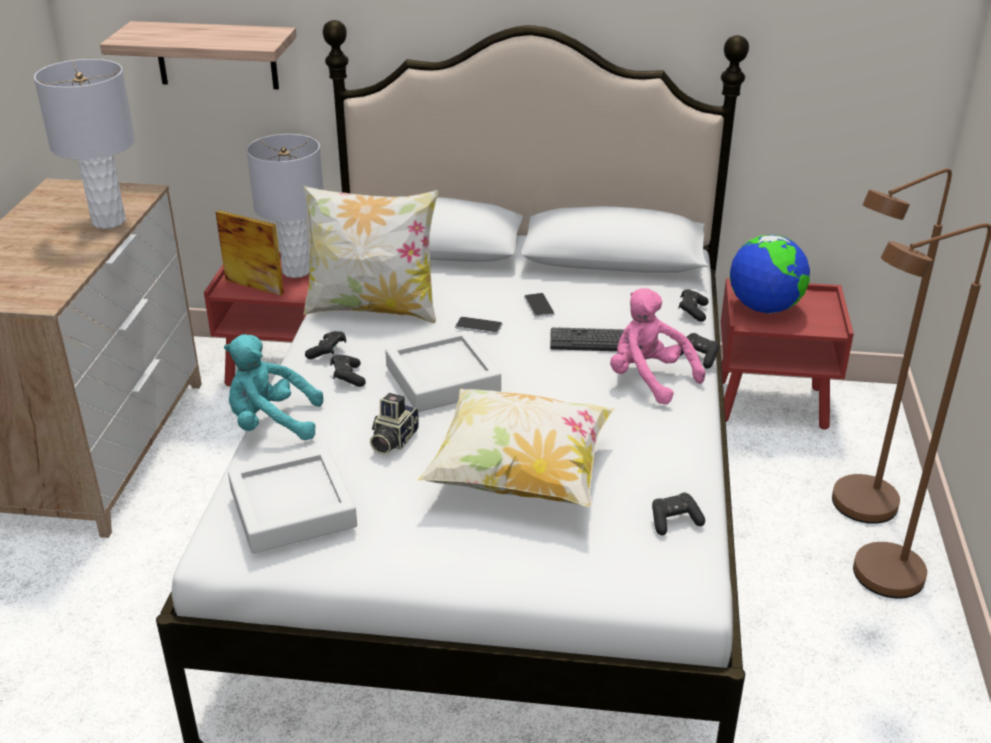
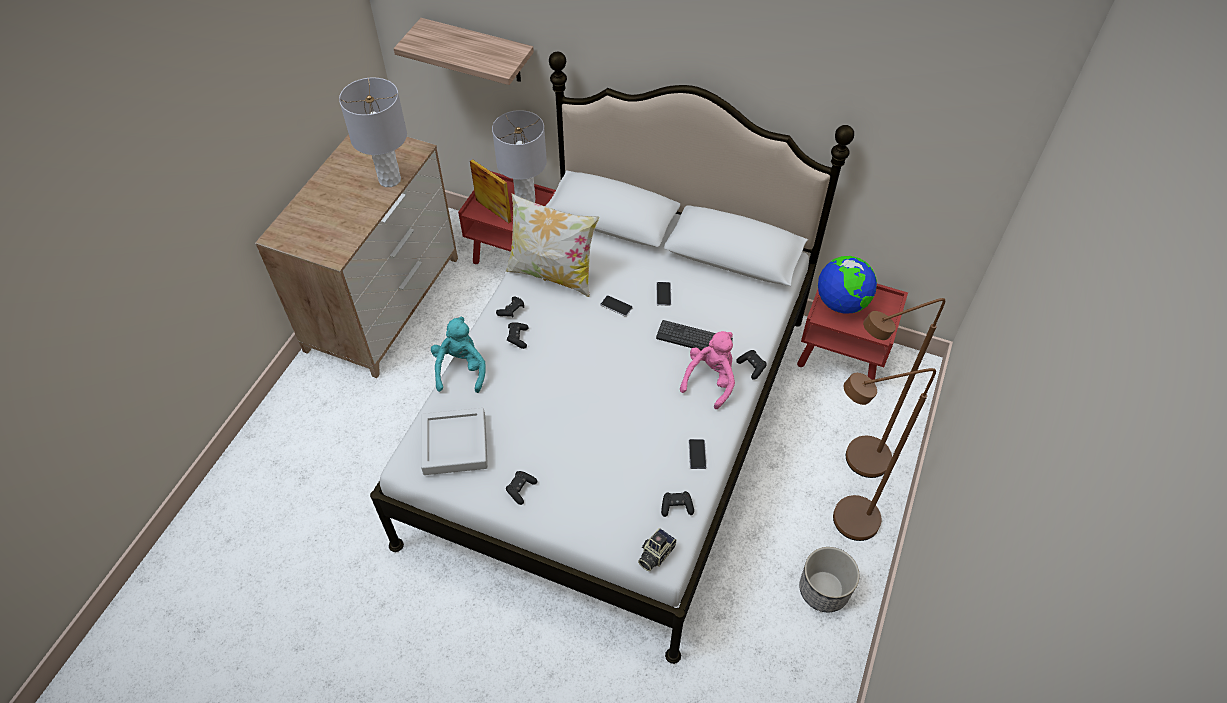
camera: 15 degrees right, 20 degrees up
turquoise plush toy [224,334,323,440] -> turquoise plush toy turned 75 degrees clockwise [431,316,486,393]
camera [370,393,419,454] -> camera moved to [638,528,676,571]
grey tray [385,331,501,412] -> none
pillow [417,389,615,507] -> none
pink plush toy [610,288,705,405] -> pink plush toy turned 60 degrees clockwise [680,331,735,409]
black game controller [678,289,709,322] -> black game controller moved to [506,471,537,505]
none -> phone [689,439,707,469]
none -> planter [799,547,860,612]

